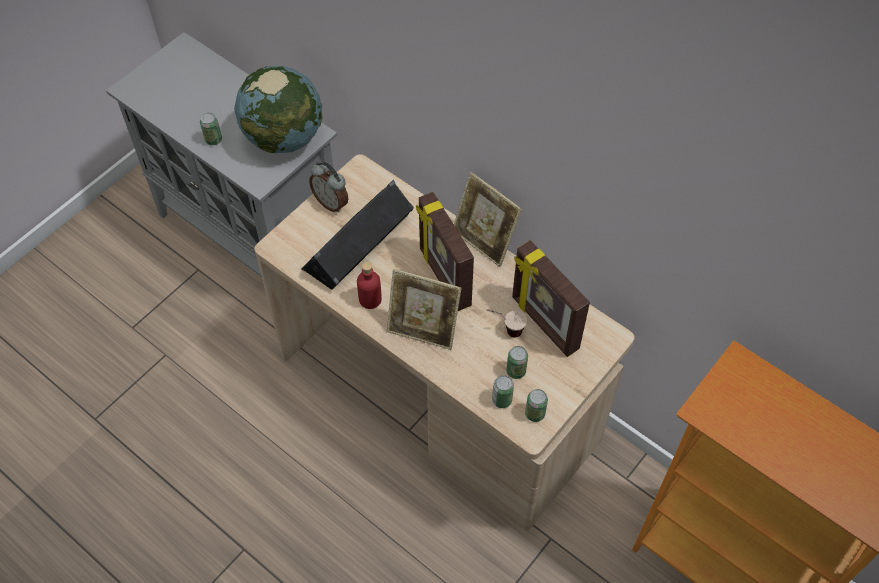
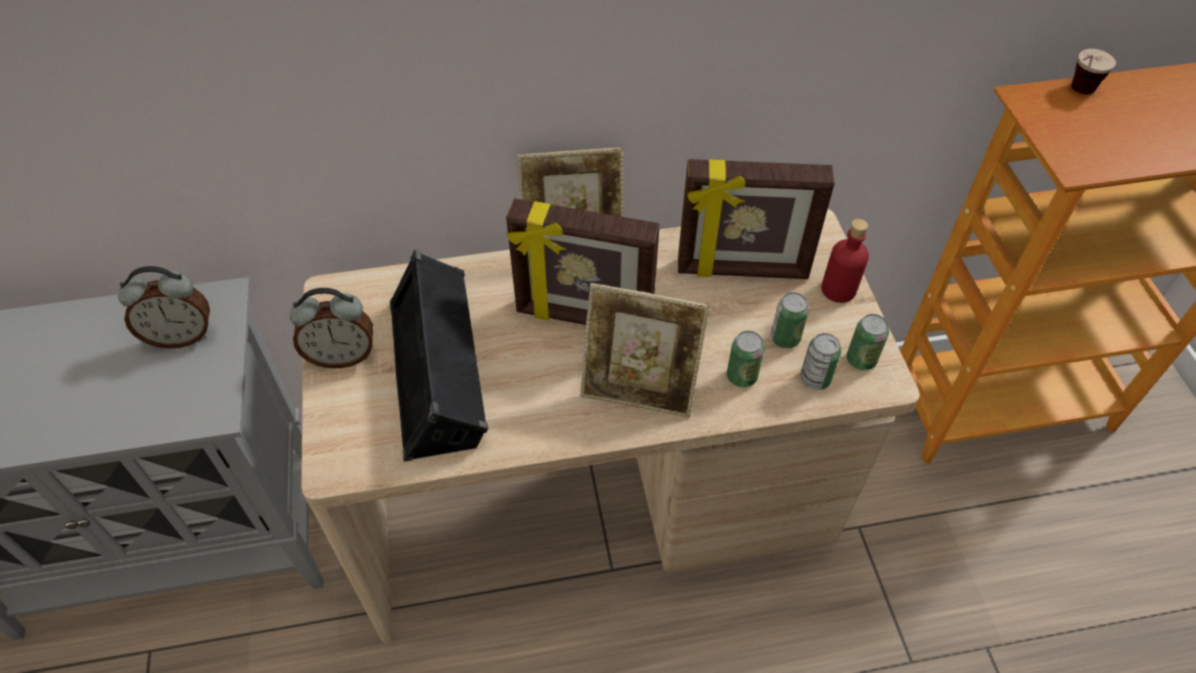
camera: 50 degrees left, 5 degrees down
can [200,113,222,145] -> can moved to [727,331,765,388]
globe [234,66,323,153] -> alarm clock [118,266,210,348]
red bottle [357,262,382,309] -> red bottle moved to [821,219,869,303]
picture frame [387,269,462,350] -> picture frame turned 45 degrees clockwise [580,283,710,418]
cup [487,309,527,338] -> cup moved to [1071,49,1116,94]

